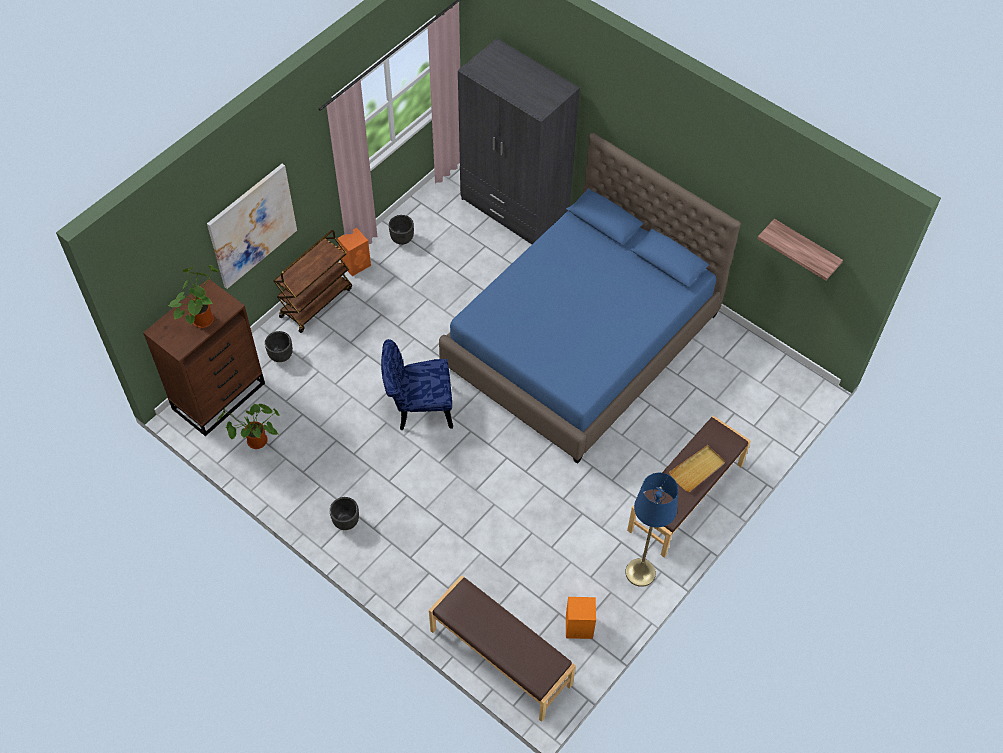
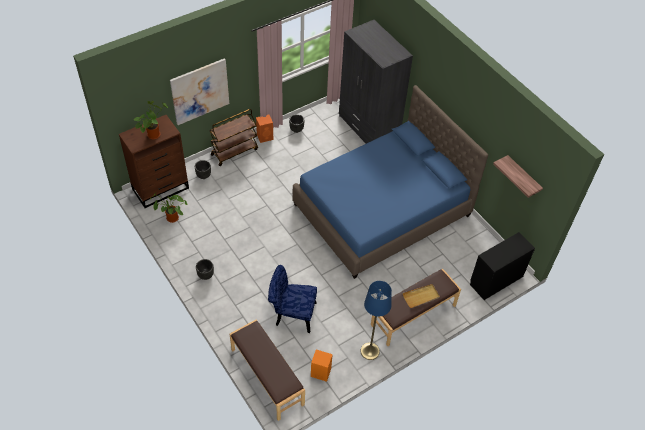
camera: 15 degrees right, 5 degrees down
blue chair [381,339,453,430] -> blue chair moved to [268,265,317,333]
none -> black dresser [470,232,535,300]

